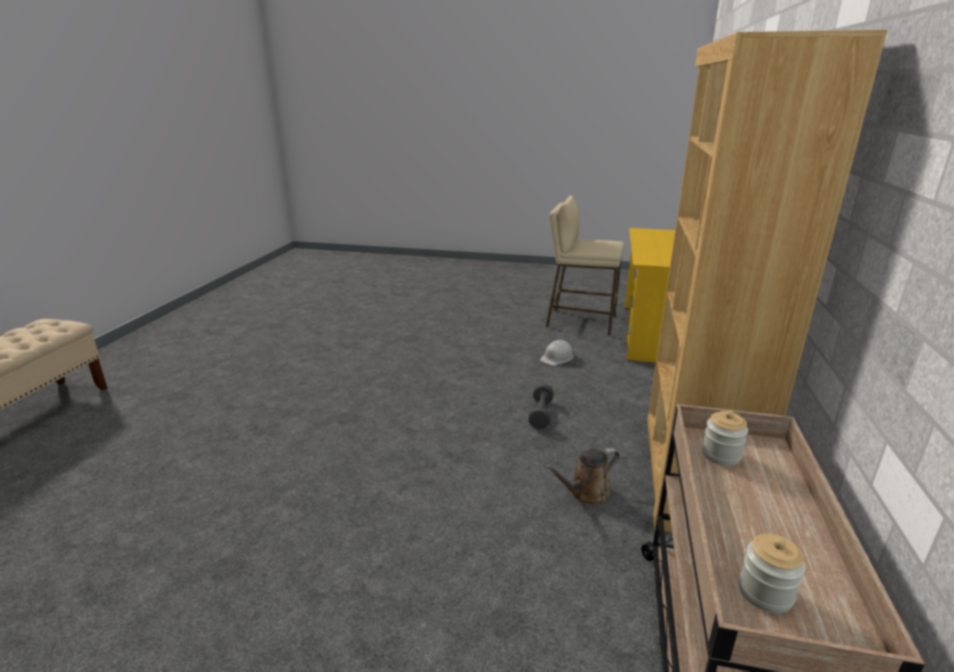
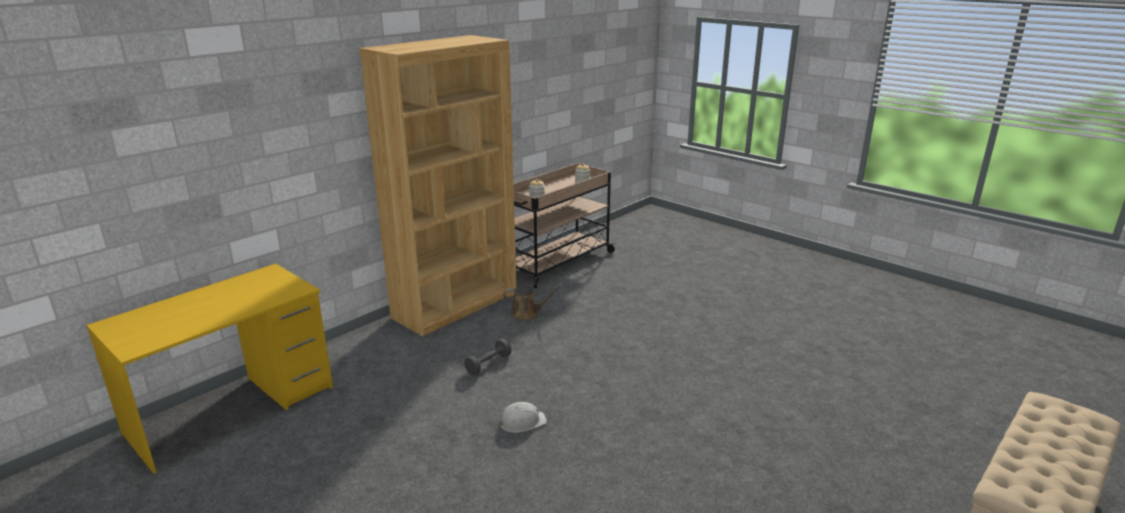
camera: 150 degrees left, 0 degrees up
white hard hat [540,340,574,366] -> white hard hat moved to [497,402,547,433]
beige stool [546,195,625,336] -> none

